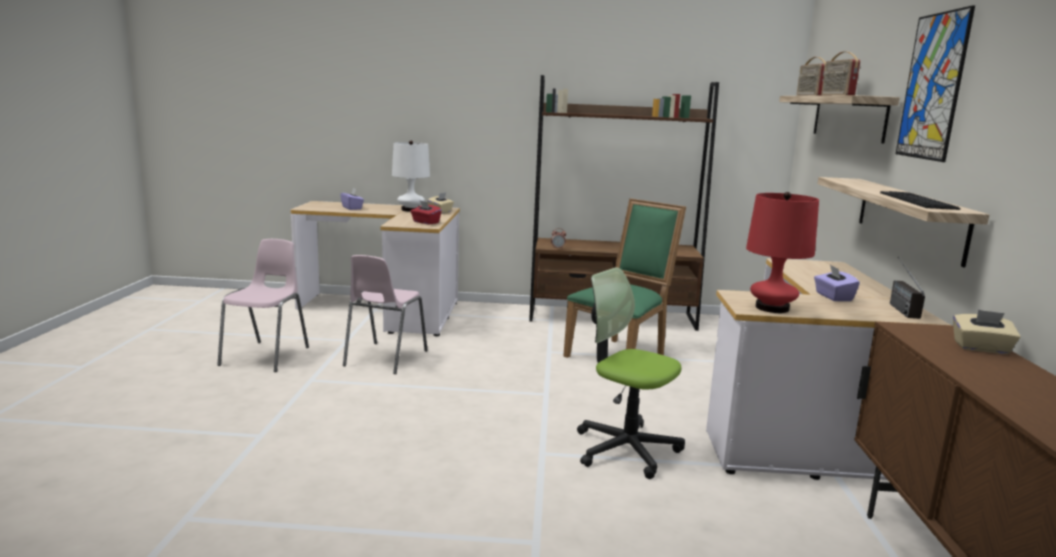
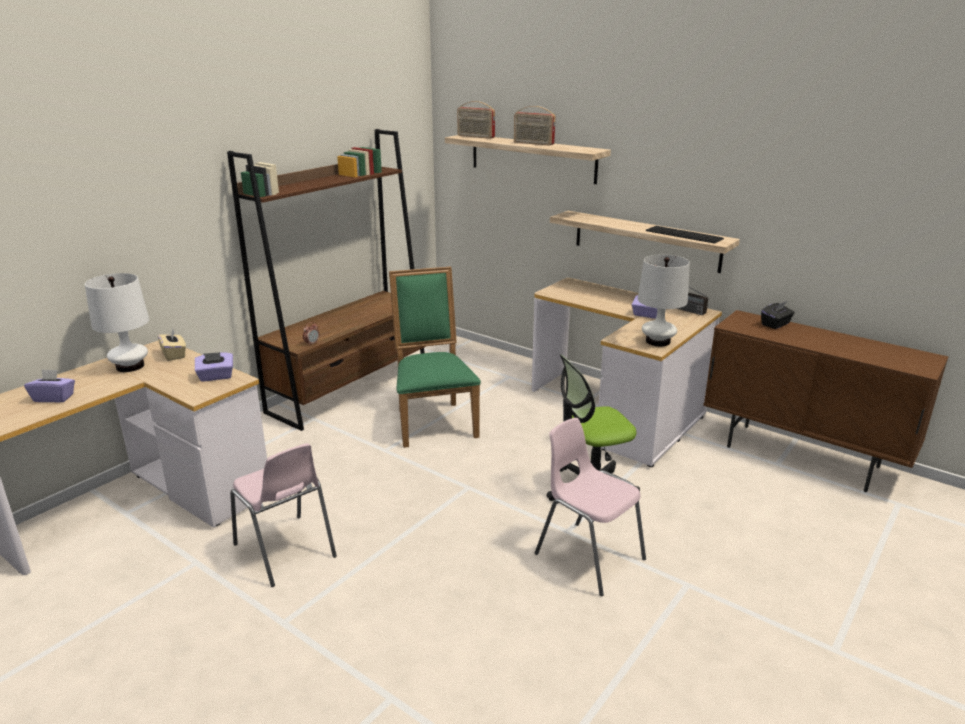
camera: 55 degrees left, 10 degrees up
pink chair [217,239,309,372] -> pink chair moved to [535,418,646,596]
red tissue box [411,201,442,225] -> purple tissue box [195,352,233,382]
red table lamp [746,192,819,313] -> white table lamp [638,254,690,346]
picture [896,5,975,162] -> none
beige tissue box [953,310,1021,354] -> black tissue box [761,301,795,329]

